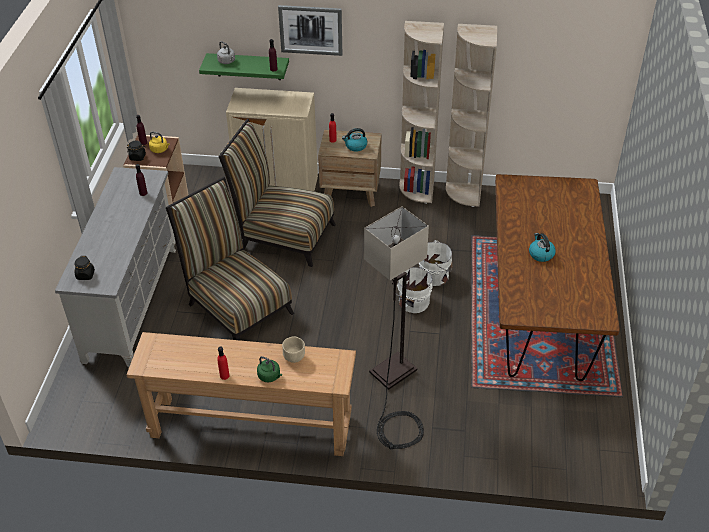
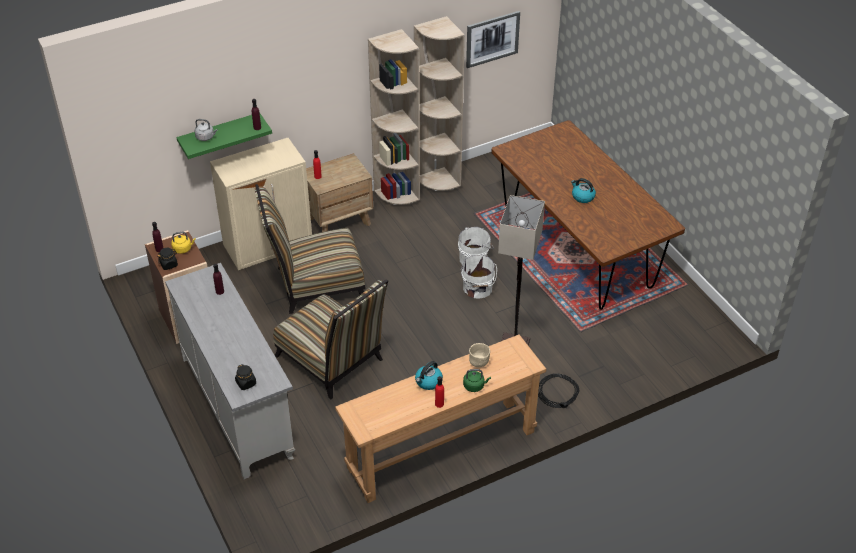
camera: 35 degrees left, 0 degrees up
chair [166,177,294,340] -> chair turned 150 degrees counterclockwise [273,280,388,399]
picture [278,5,342,56] -> picture moved to [466,11,520,68]
kettle [342,128,367,152] -> kettle moved to [415,361,443,390]

